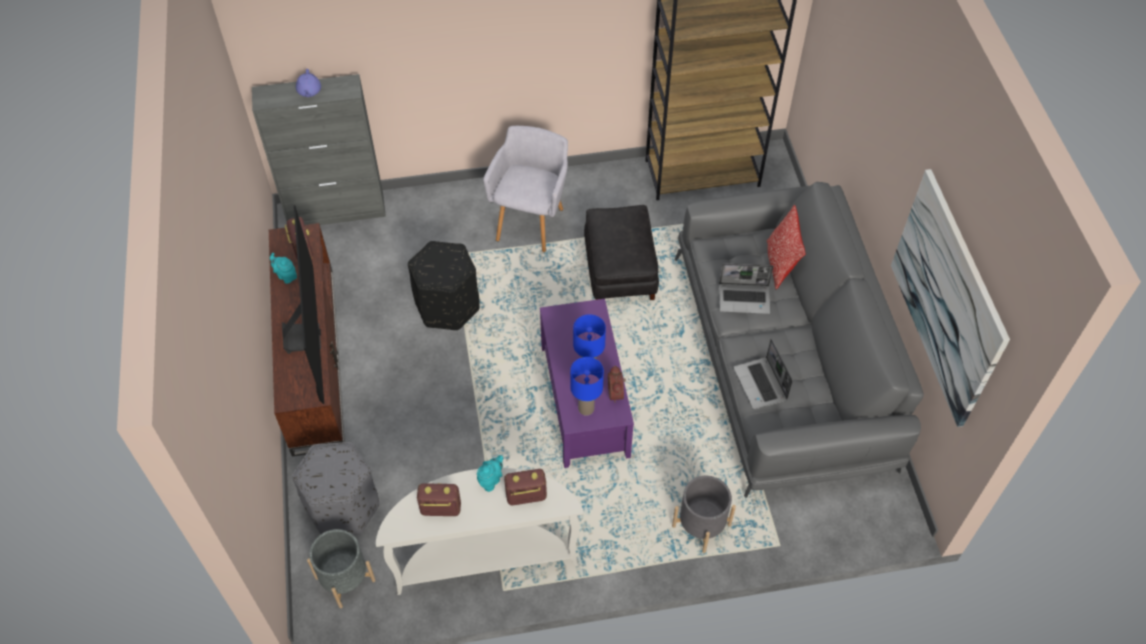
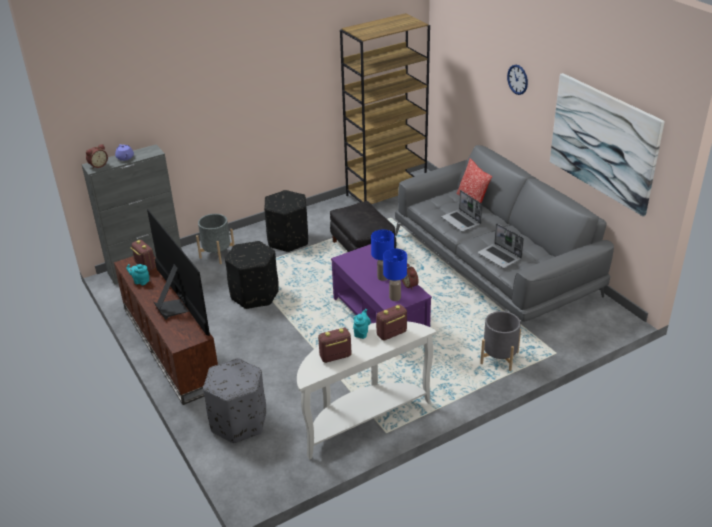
camera: 20 degrees left, 20 degrees down
grey planter [307,529,376,608] -> grey planter moved to [196,214,235,264]
grey armchair [483,126,568,252] -> black ottoman [264,190,308,252]
laptop [719,263,774,314] -> laptop turned 75 degrees clockwise [441,190,483,232]
none -> alarm clock [86,144,108,168]
none -> wall clock [507,65,528,95]

